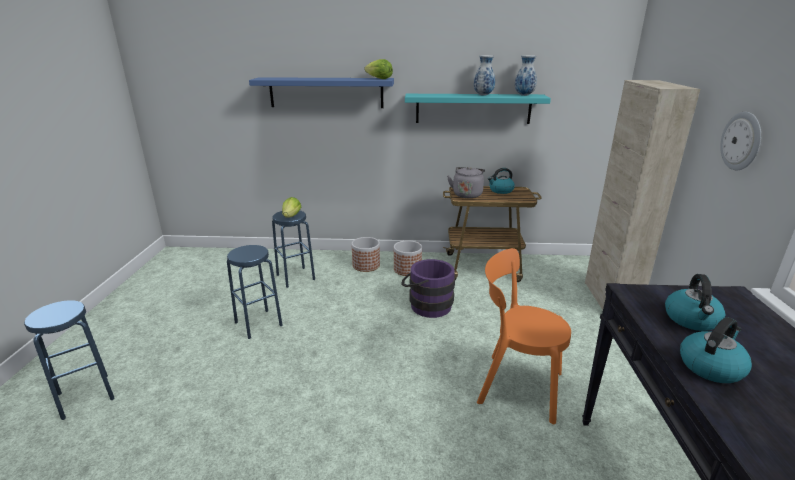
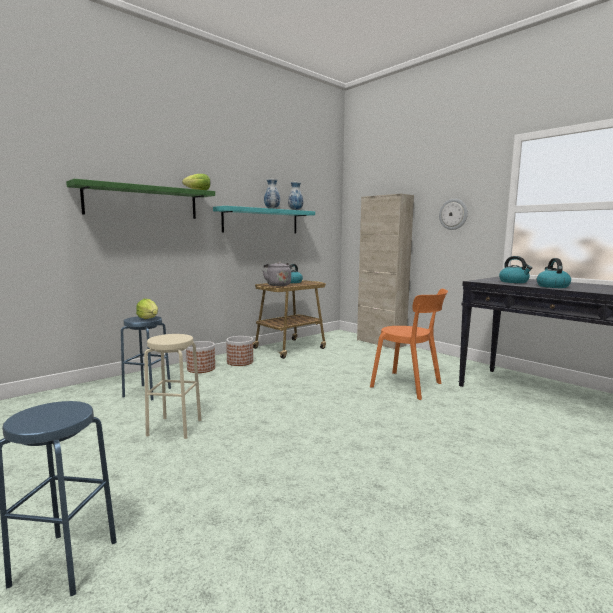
camera: 45 degrees left, 15 degrees down
blue stool [227,245,283,339] -> beige stool [144,334,202,439]
blue shelf [249,77,394,108] -> green shelf [66,179,215,219]
purple bucket [401,259,455,318] -> none
orange chair [477,248,571,424] -> orange chair turned 120 degrees counterclockwise [370,289,448,400]

